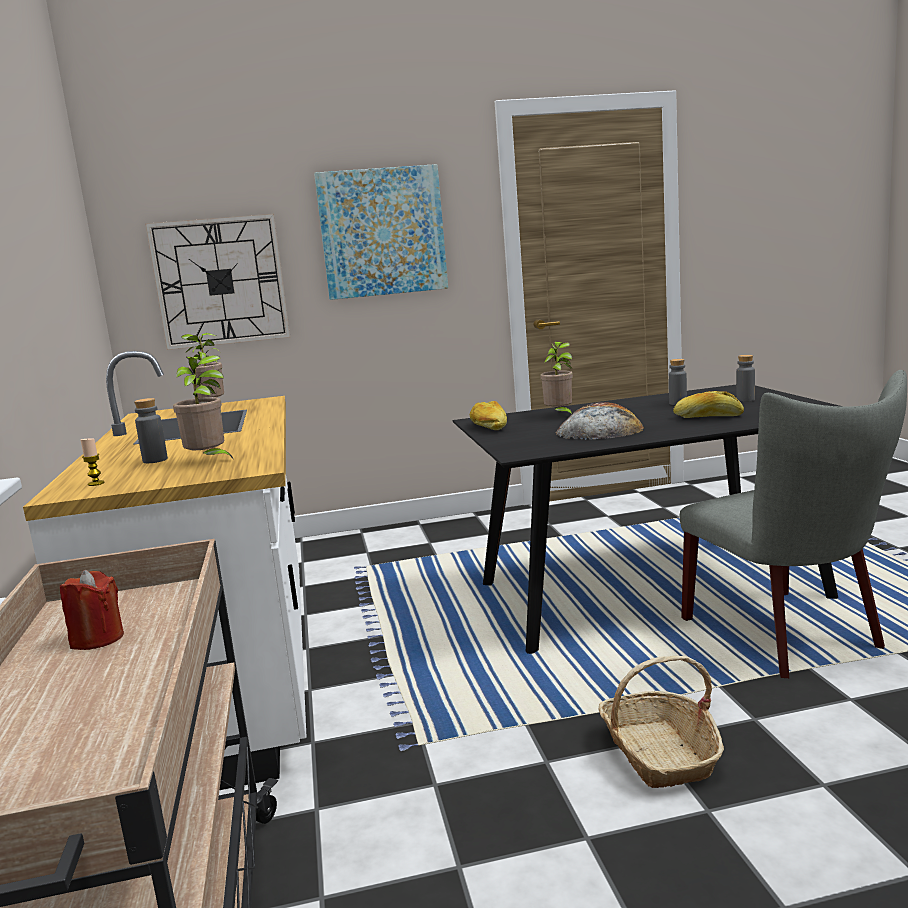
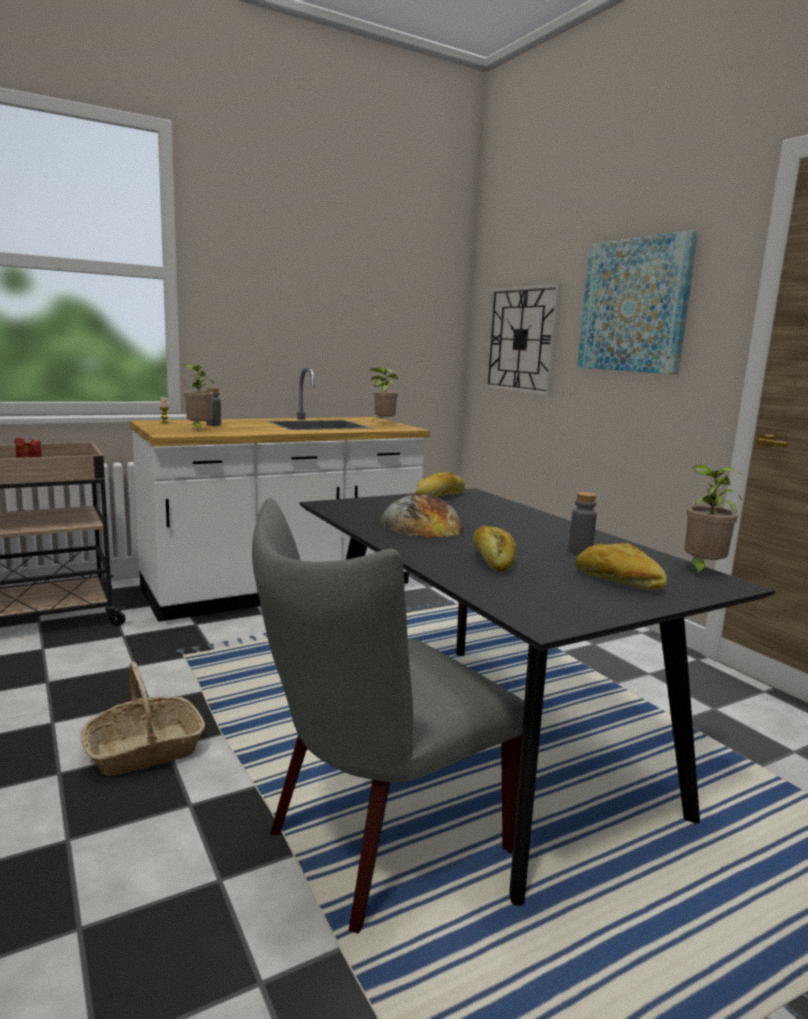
camera: 70 degrees right, 0 degrees up
potted plant [540,342,573,415] -> potted plant moved to [684,465,743,576]
grey bottle [736,355,755,402] -> bread [575,543,667,590]

